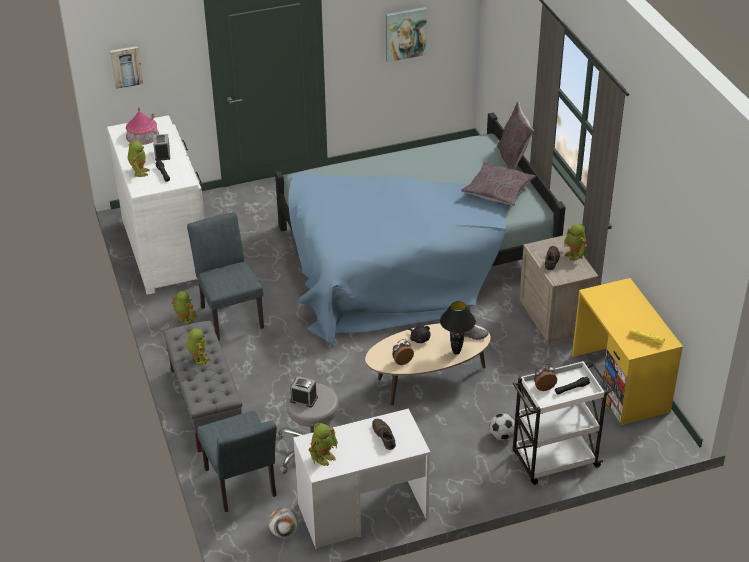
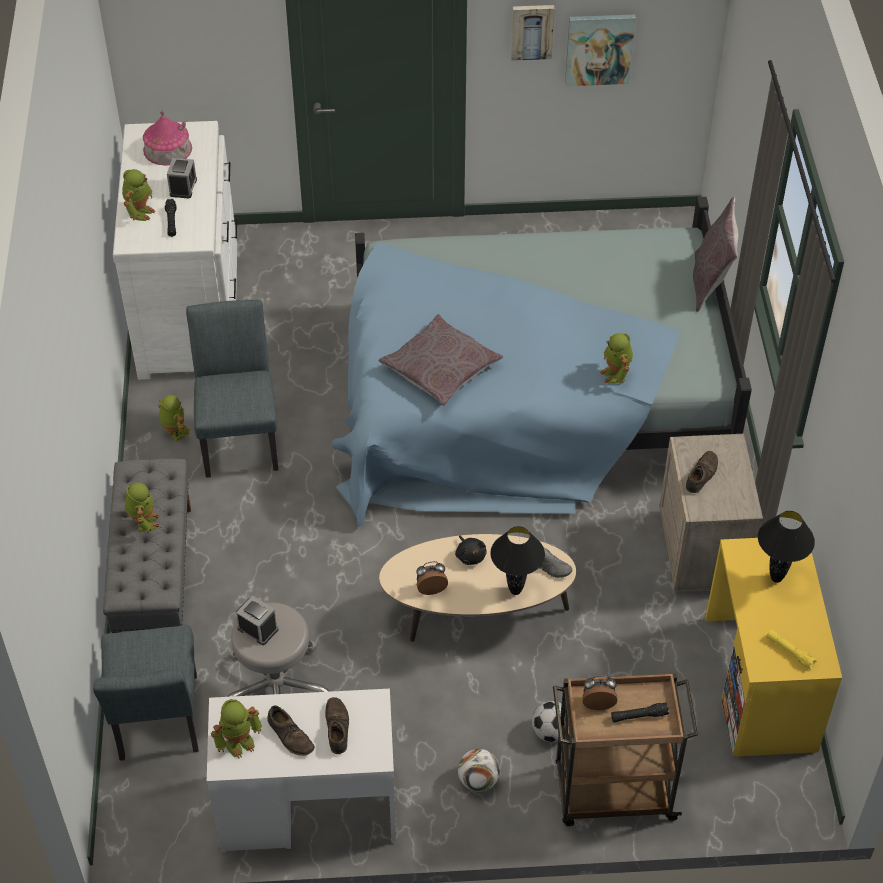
camera: 15 degrees right, 10 degrees up
picture [110,46,143,89] -> picture moved to [511,5,554,61]
football [269,508,298,538] -> football moved to [458,749,500,792]
grey pillow [461,162,535,206] -> grey pillow moved to [379,314,503,406]
white cart [513,360,612,485] -> brown cart [553,673,698,826]
toy robot [564,224,587,261] -> toy robot moved to [600,333,633,384]
none -> brown shoe [267,705,315,756]
none -> black table lamp [758,511,815,583]

